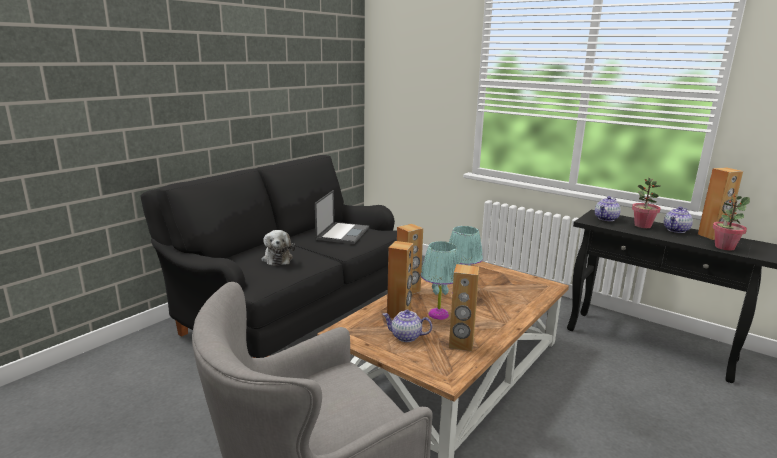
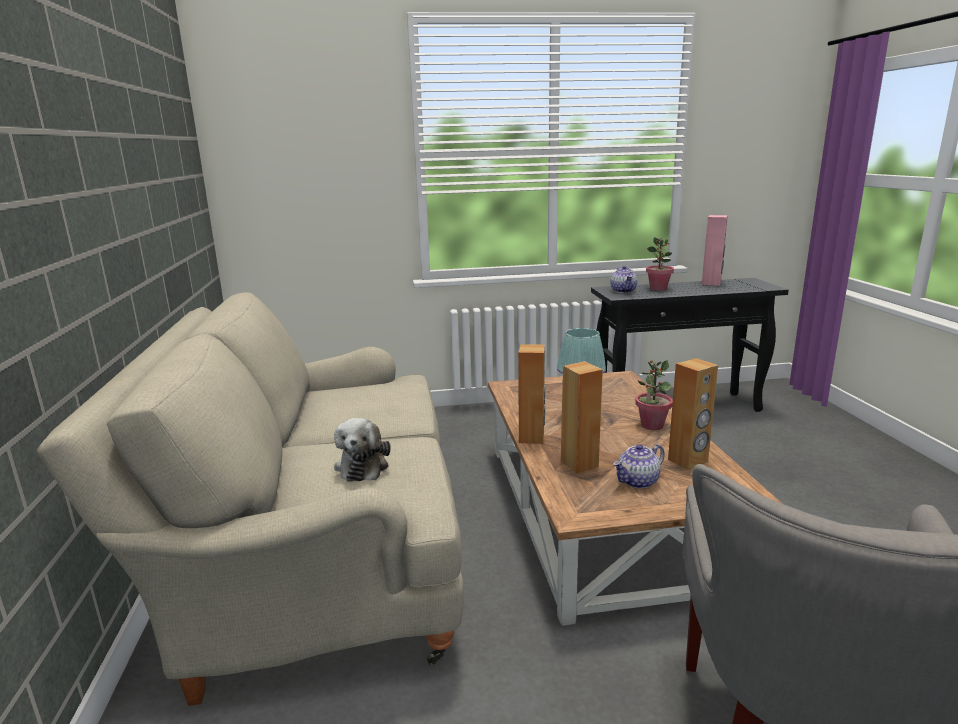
camera: 45 degrees left, 0 degrees up
black sofa [140,155,397,358] -> beige sofa [37,292,464,706]
plush toy [261,230,295,266] -> plush toy turned 60 degrees clockwise [334,418,391,482]
laptop [315,190,369,244] -> none
turquoise table lamp [421,241,460,320] -> none
teapot [664,207,693,233] -> none
brown speaker [698,167,743,240] -> pink speaker [702,215,728,286]
potted plant [712,195,750,251] -> potted plant moved to [635,360,673,430]

